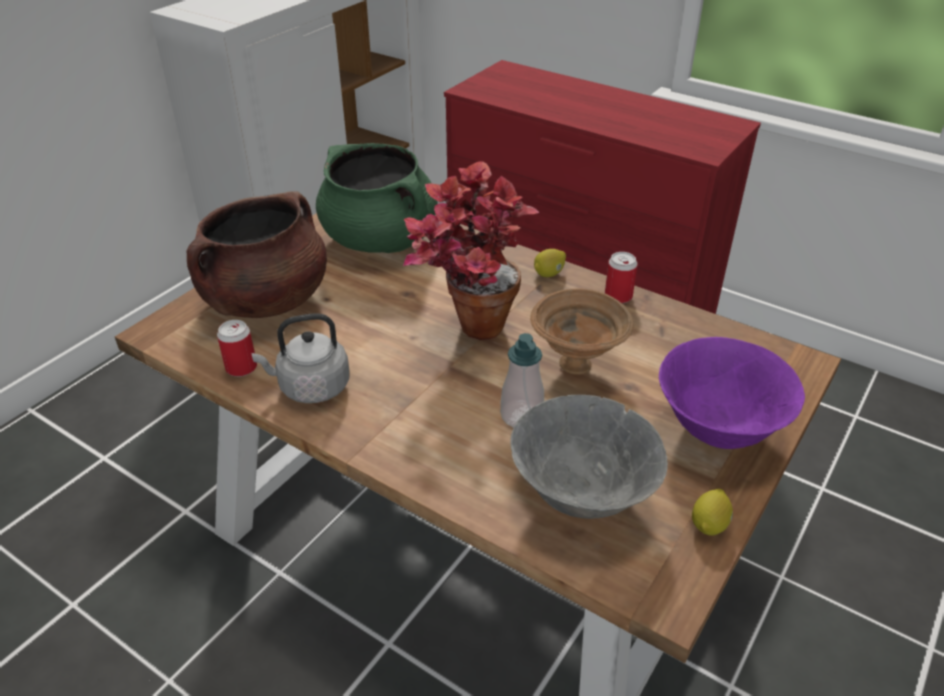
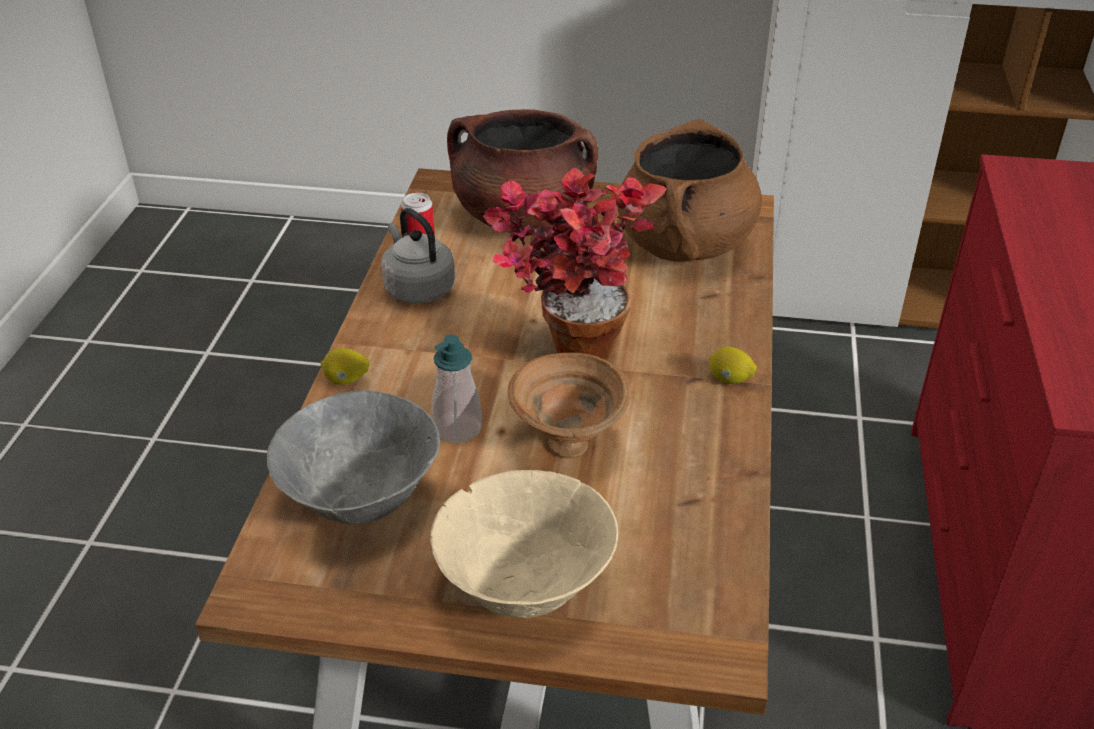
camera: 65 degrees right, 0 degrees up
green cooking pot [316,143,438,253] -> brown cooking pot [617,119,762,262]
can [605,252,638,303] -> none
purple bowl [659,337,805,449] -> beige bowl [430,470,618,618]
lemon [692,489,733,535] -> lemon moved to [321,348,369,385]

